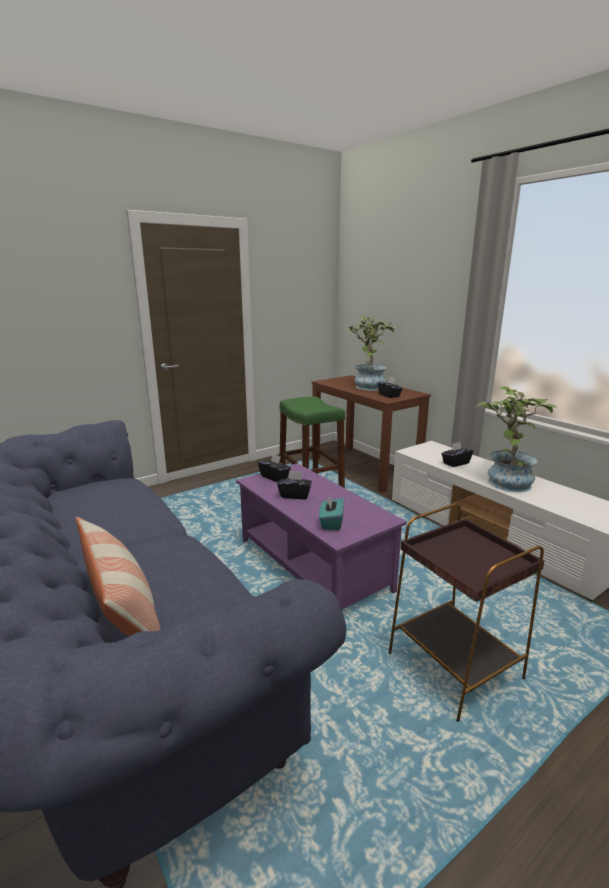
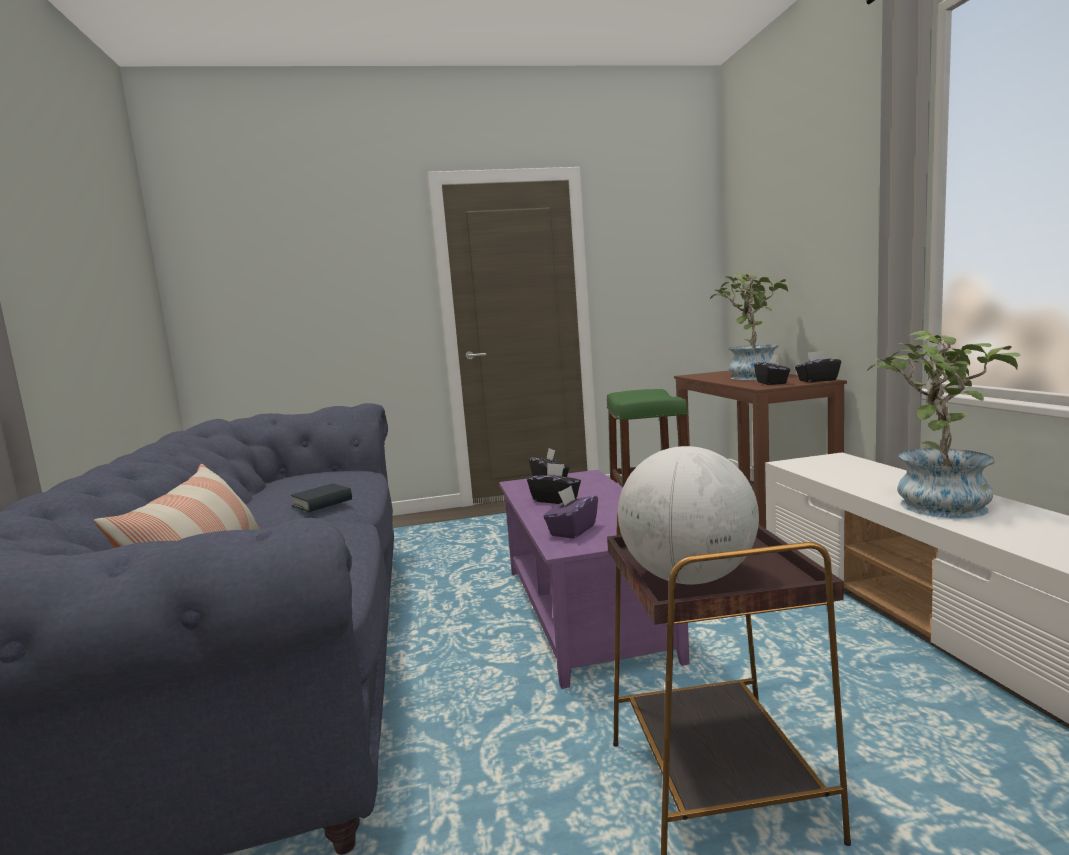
camera: 25 degrees right, 10 degrees down
turquoise tissue box [319,494,344,530] -> purple tissue box [544,486,598,539]
black tissue box [441,442,473,467] -> black tissue box moved to [795,351,841,382]
none -> book [291,483,352,512]
none -> globe [618,446,759,584]

